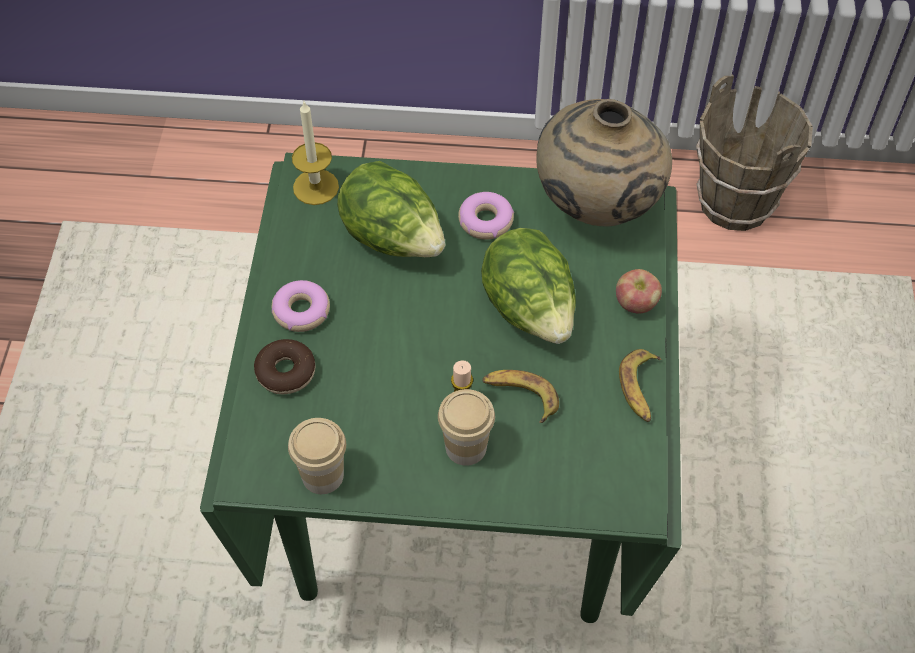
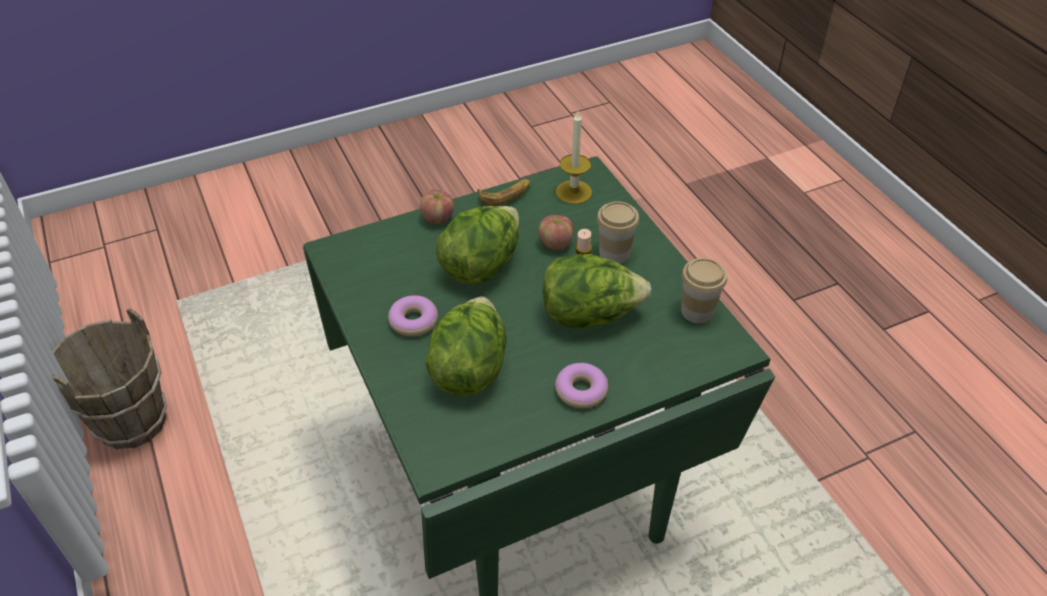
camera: 120 degrees left, 10 degrees down
donut [254,339,315,394] -> none
candle [292,102,339,205] -> candle moved to [556,112,592,204]
banana [482,370,559,423] -> apple [538,215,574,250]
beige vase [536,99,672,226] -> none
none -> lettuce [542,254,652,328]

